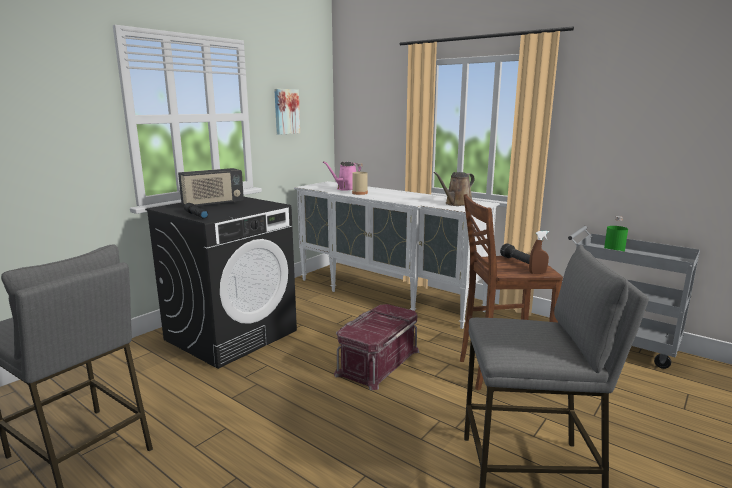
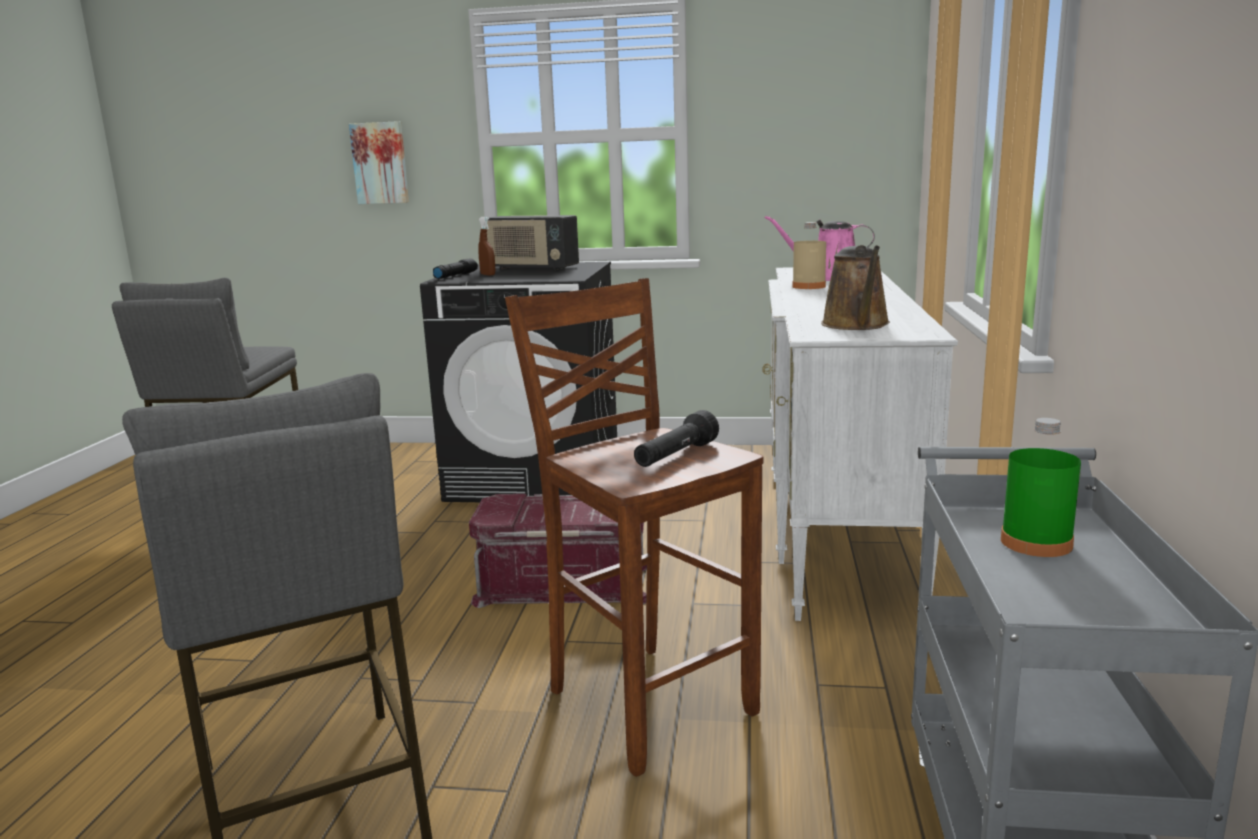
camera: 60 degrees right, 0 degrees up
picture [274,89,300,135] -> picture moved to [349,121,409,204]
brown watering can [434,172,475,206] -> brown watering can turned 105 degrees counterclockwise [821,245,890,330]
brown spray bottle [529,231,549,274] -> brown spray bottle moved to [478,217,495,276]

